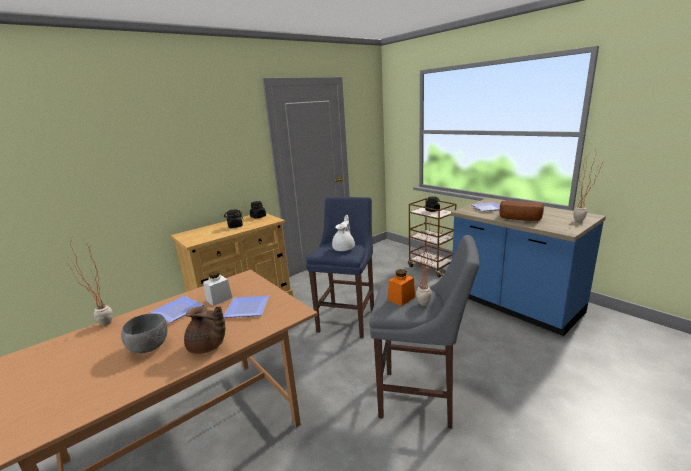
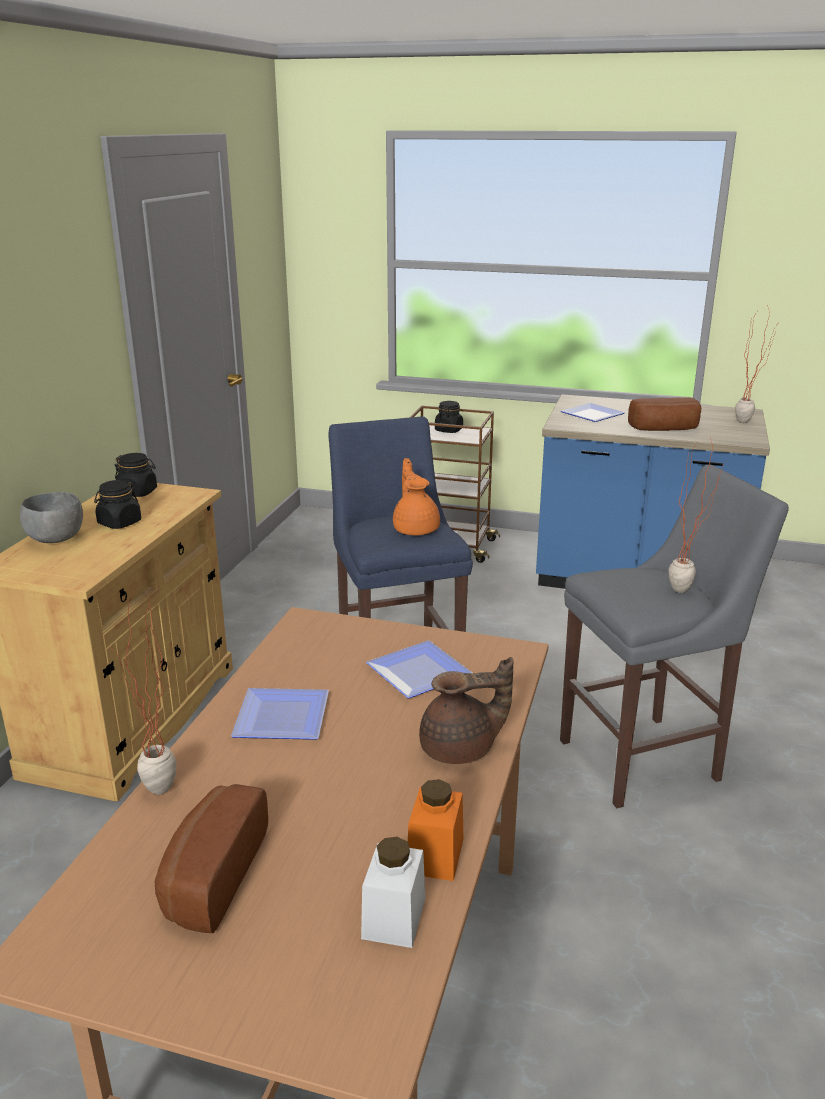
camera: 35 degrees left, 5 degrees up
grey bowl [121,313,168,353] -> grey bowl moved to [20,492,83,543]
white jar [203,271,232,306] -> white jar moved to [361,837,425,948]
white teapot [332,215,355,251] -> orange teapot [393,458,440,535]
orange jar [388,269,415,306] -> orange jar moved to [408,779,463,881]
none -> bread [155,784,268,933]

